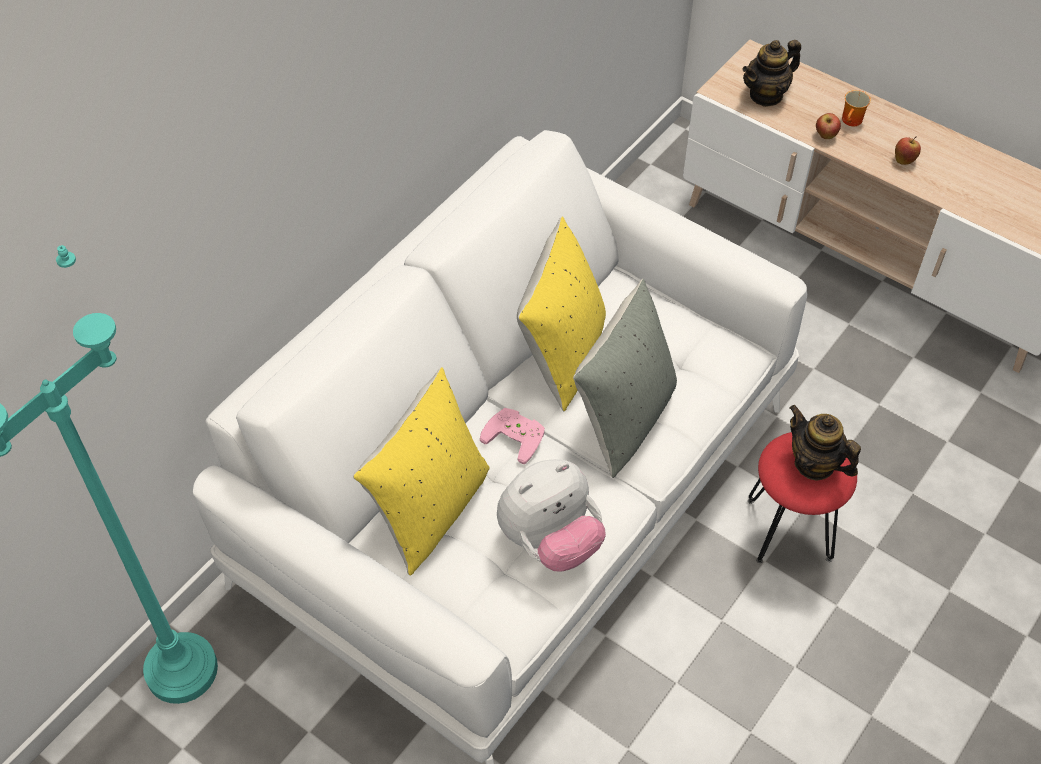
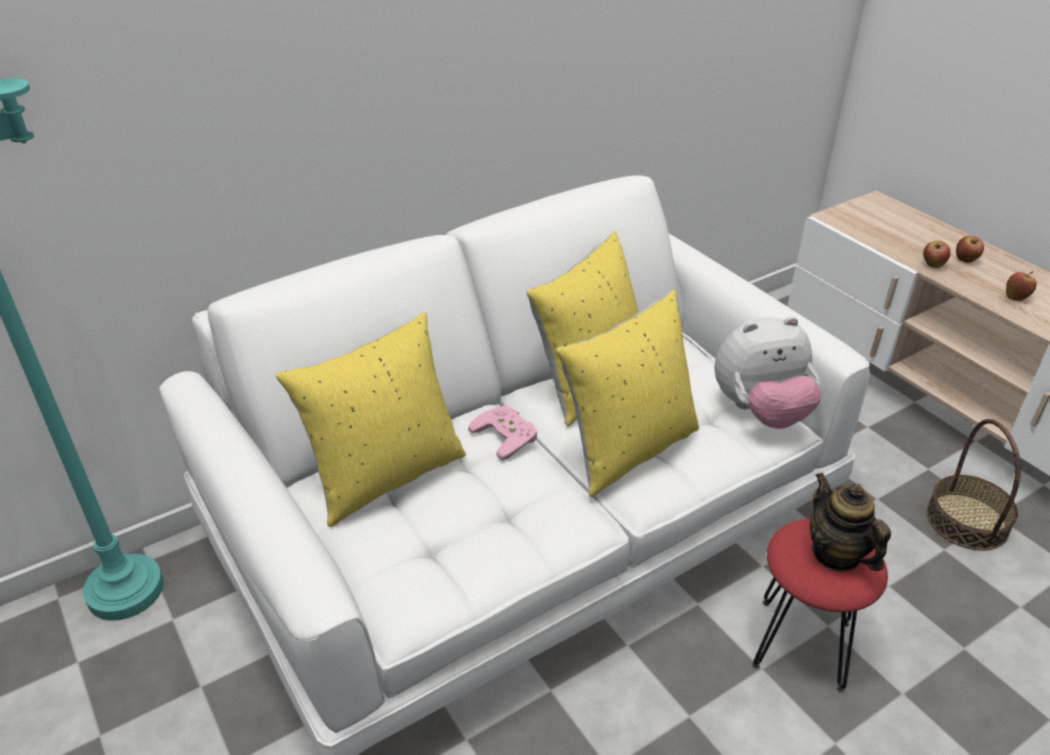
camera: 20 degrees right, 15 degrees down
plush toy [497,460,606,572] -> plush toy moved to [714,316,821,429]
grey pillow [573,279,677,478] -> yellow pillow [556,290,699,497]
teapot [743,40,801,107] -> none
mug [842,90,871,126] -> apple [956,236,984,263]
none -> basket [926,419,1021,550]

